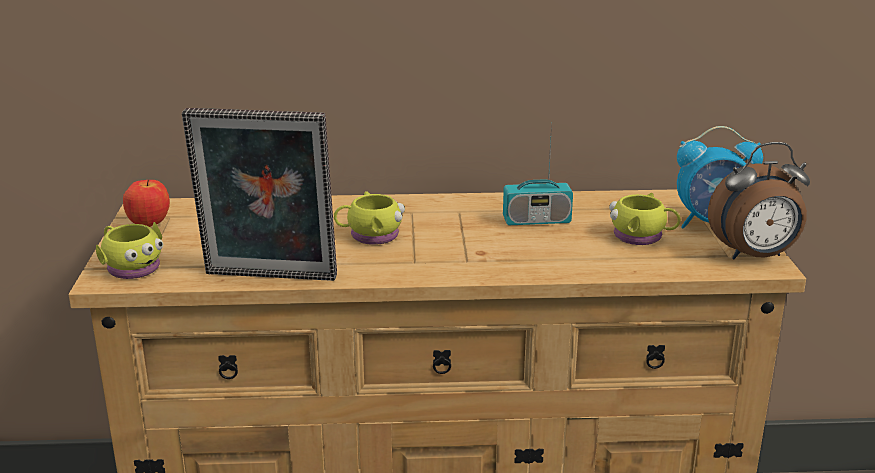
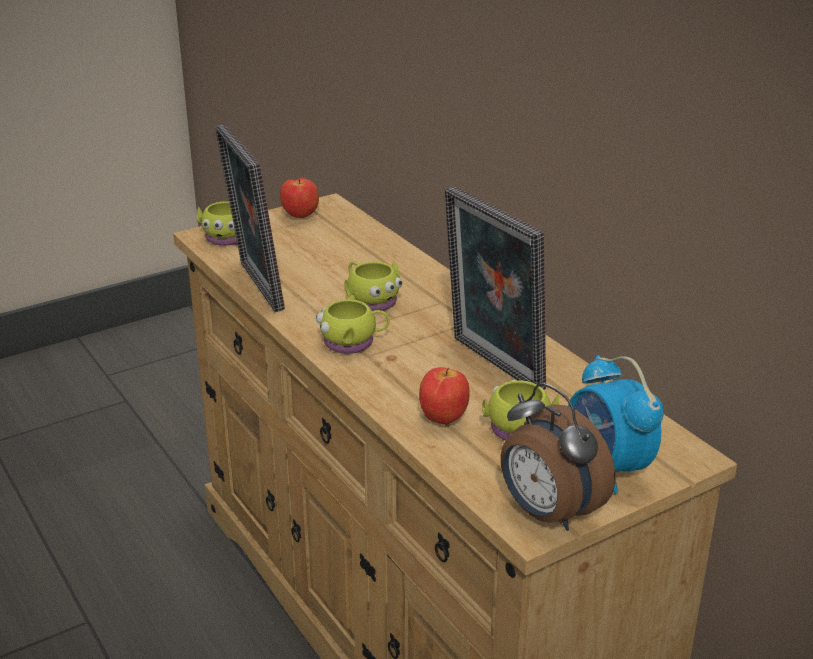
camera: 60 degrees right, 5 degrees up
radio [503,123,573,225] -> picture frame [445,186,546,390]
none -> yellow mug [316,295,390,354]
none -> apple [419,367,469,425]

